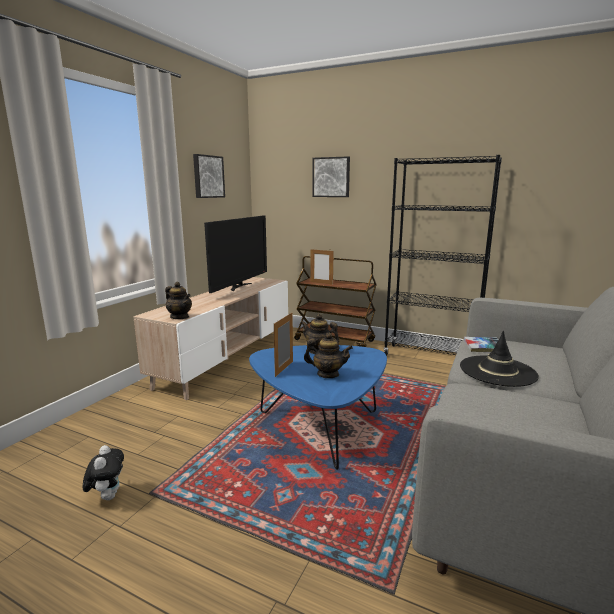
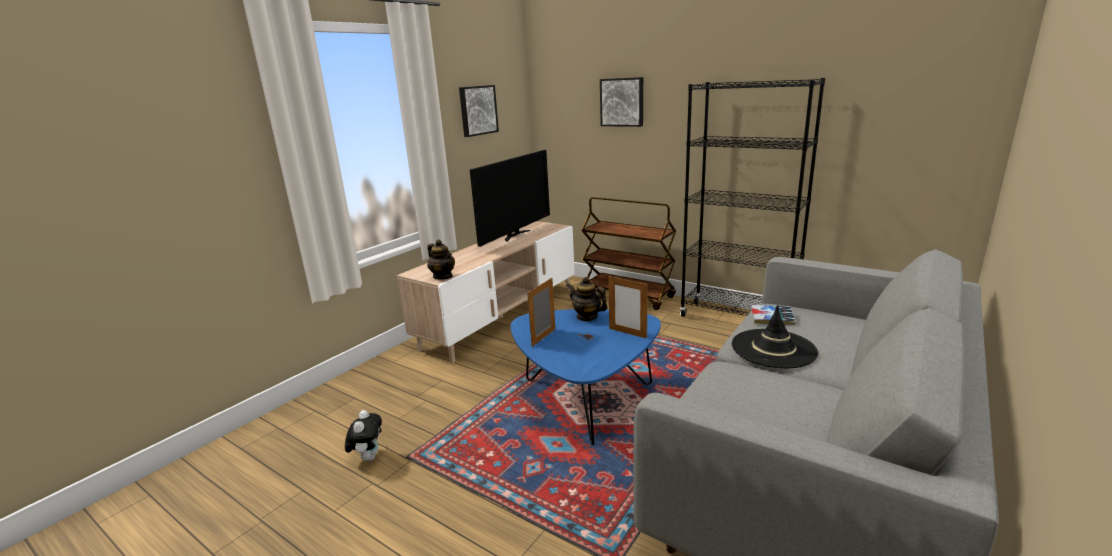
camera: 10 degrees right, 5 degrees up
teapot [304,332,353,378] -> none
picture frame [310,249,334,285] -> picture frame moved to [608,277,648,339]

